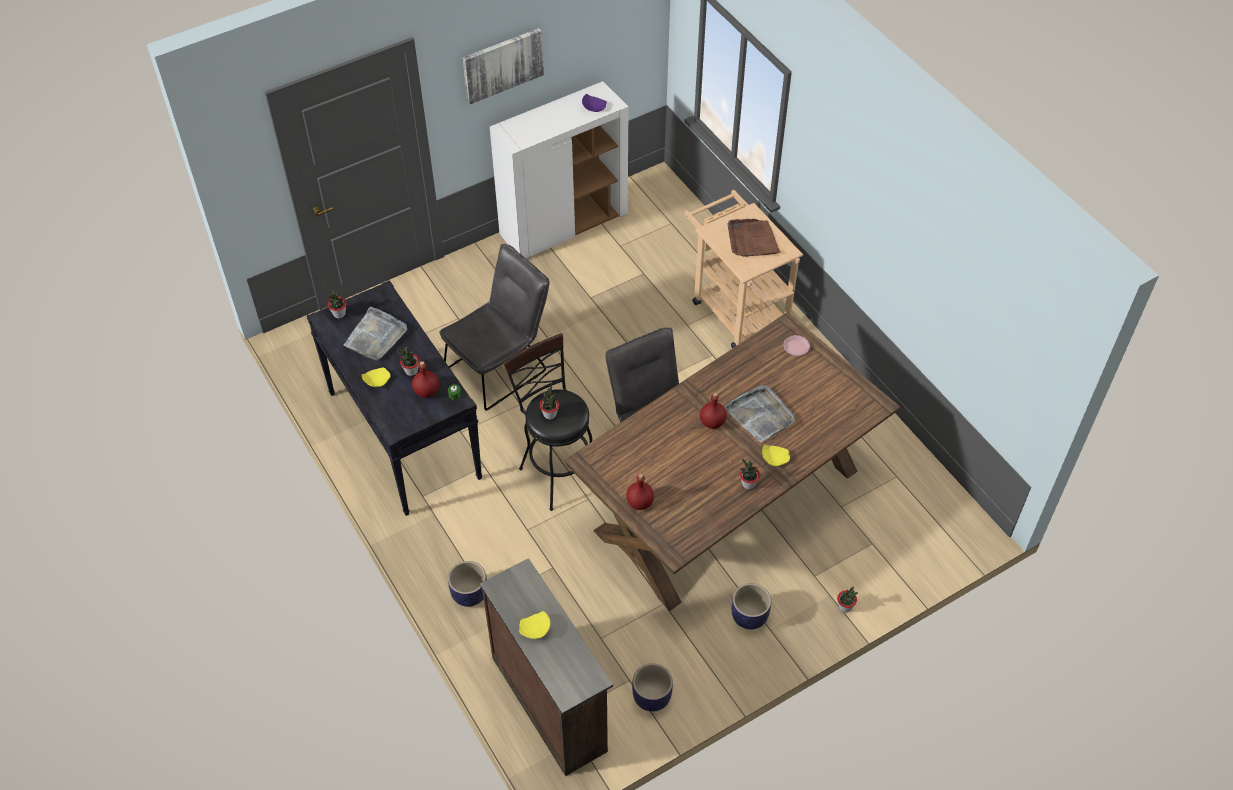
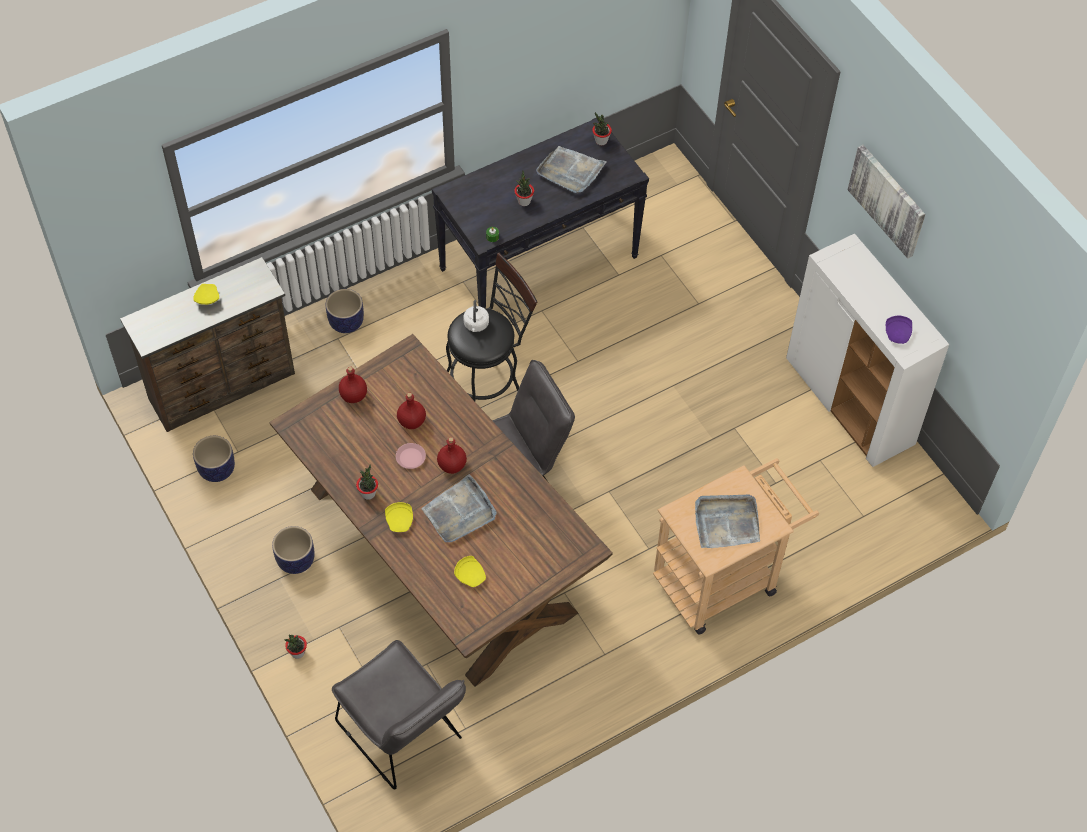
camera: 90 degrees right, 5 degrees up
yellow plate [362,368,391,387] -> yellow plate moved to [454,556,486,587]
red bottle [412,361,439,398] -> red bottle moved to [397,393,426,429]
grey chair [439,244,550,410] -> grey chair moved to [332,640,466,790]
potted plant [540,385,559,419] -> white kettle [463,300,489,332]
brown tray [727,219,781,257] -> grey tray [695,494,760,548]
pink plate [783,335,810,356] -> pink plate moved to [396,443,426,469]

